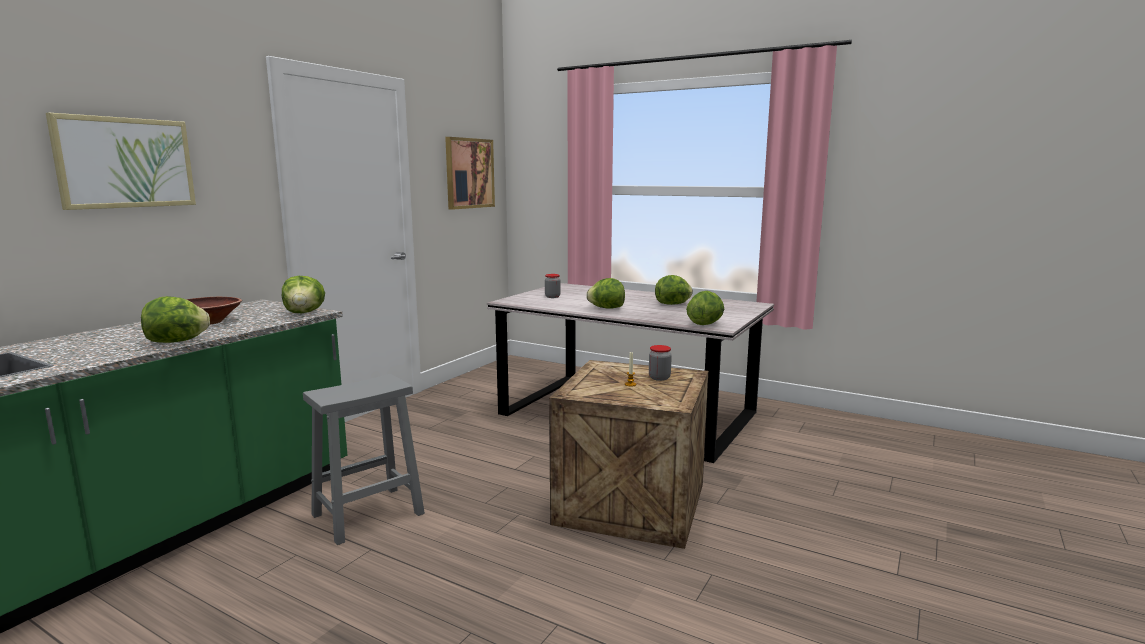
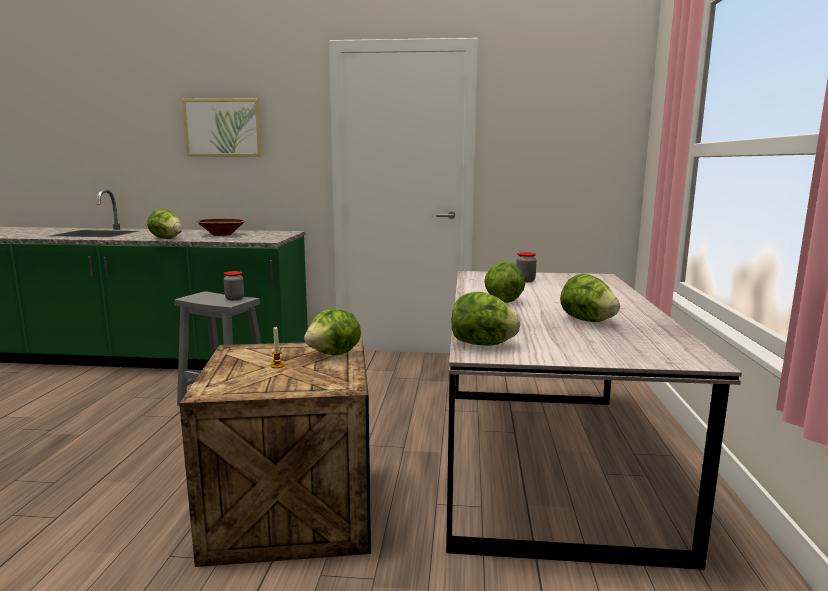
camera: 65 degrees right, 0 degrees up
lettuce [282,276,325,313] -> lettuce moved to [304,309,361,355]
picture [445,137,495,210] -> none
jar [649,345,672,381] -> jar moved to [224,271,244,300]

